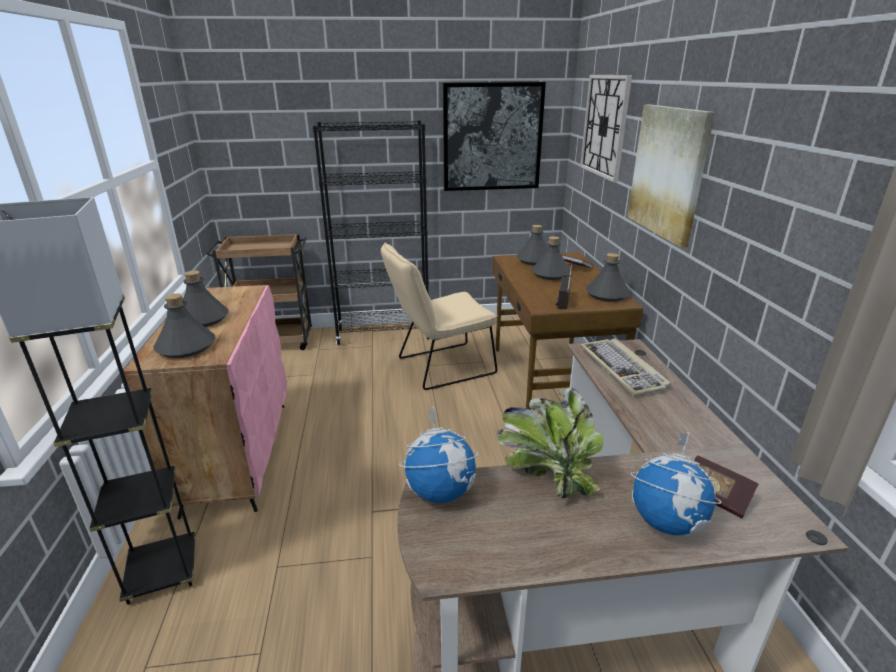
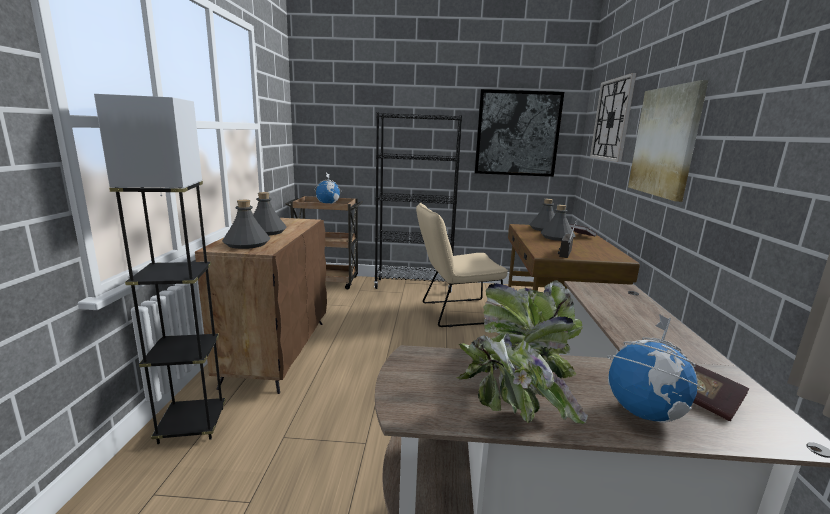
camera: 10 degrees right, 10 degrees down
pink cabinet [123,285,287,519] -> brown cabinet [195,218,327,394]
globe [399,406,478,503] -> globe moved to [314,173,341,203]
keyboard [580,338,671,396] -> none
grey bottle [586,253,630,302] -> none
none -> potted plant [456,316,588,424]

